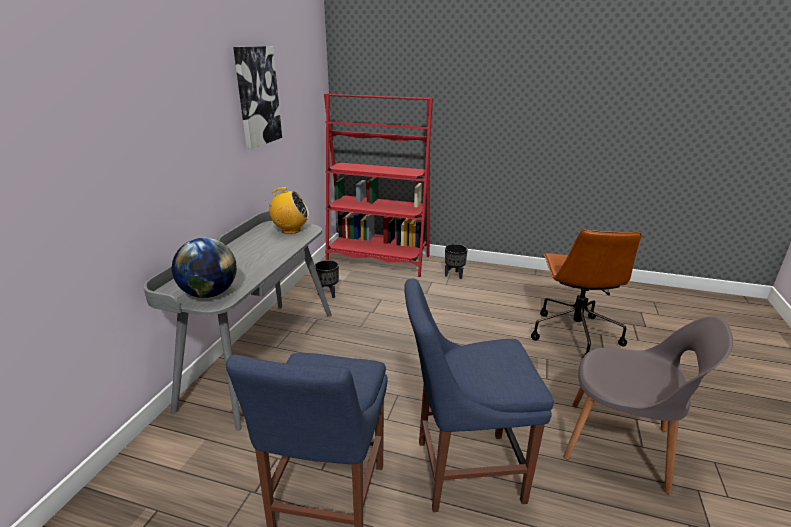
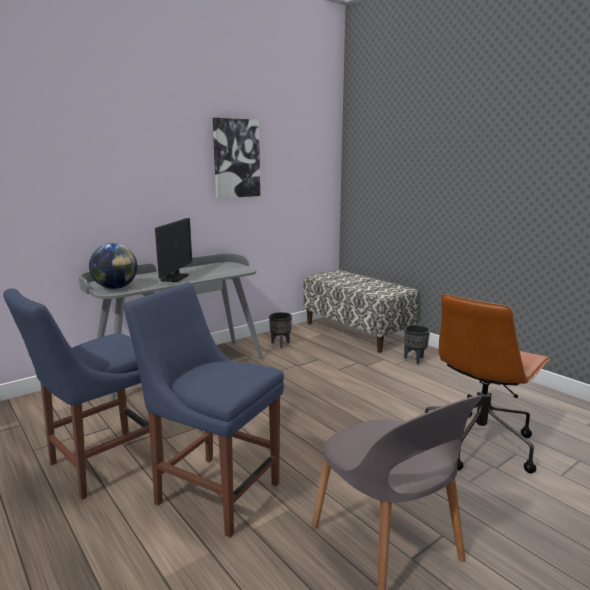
camera: 35 degrees right, 10 degrees down
radio [266,187,309,234] -> none
red bookcase [324,93,433,277] -> bench [303,270,419,353]
none -> monitor [155,218,192,282]

